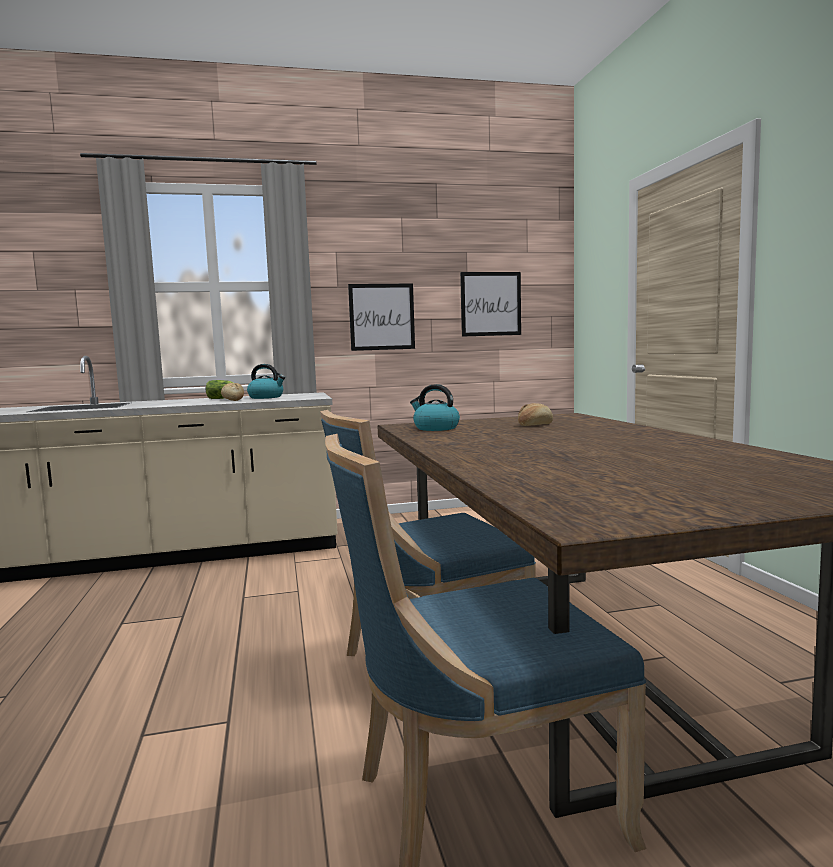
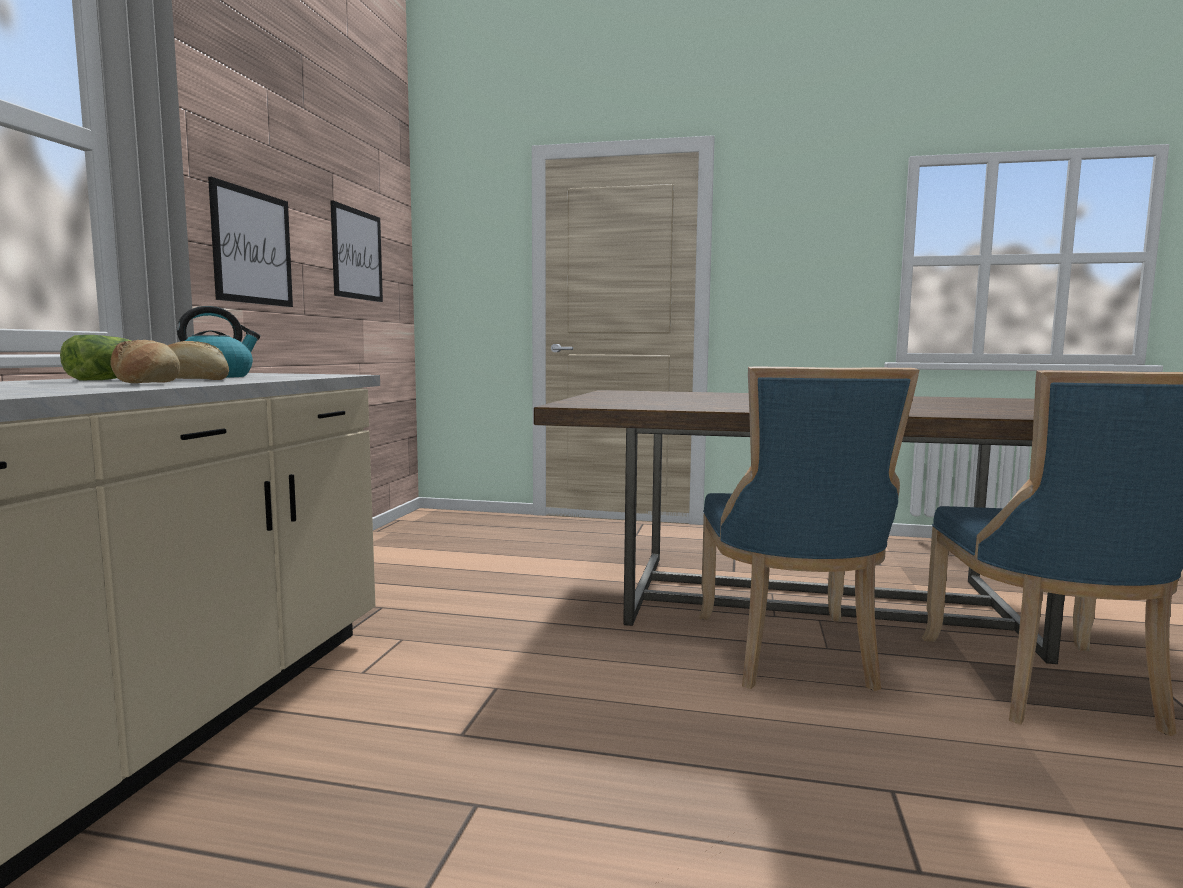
camera: 65 degrees left, 0 degrees up
kettle [410,384,460,431] -> none
bread [518,403,553,426] -> bread moved to [111,340,180,383]

